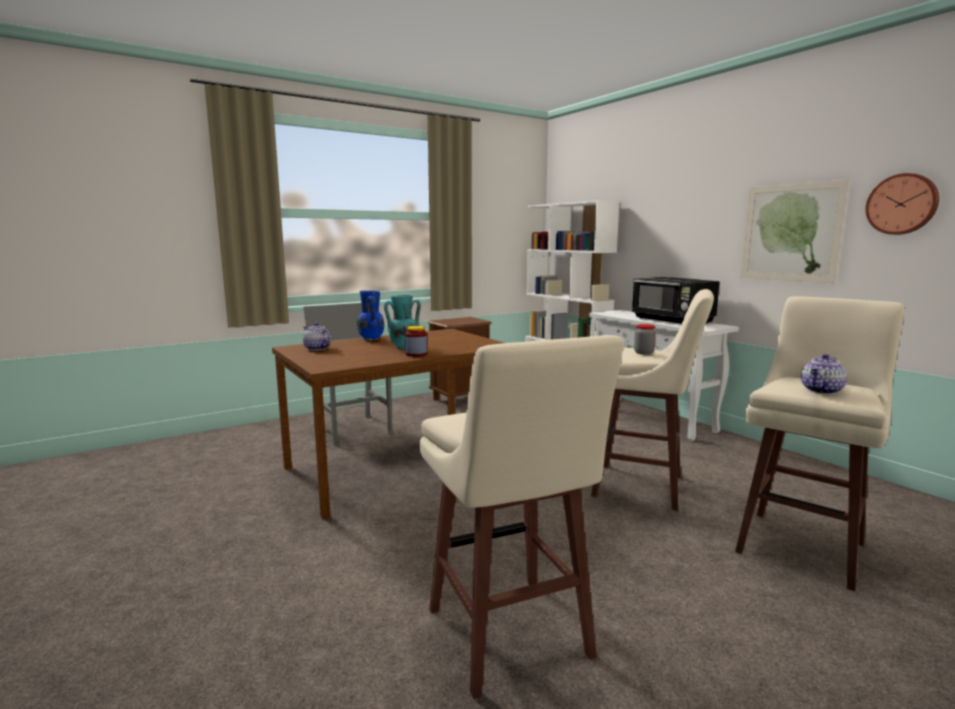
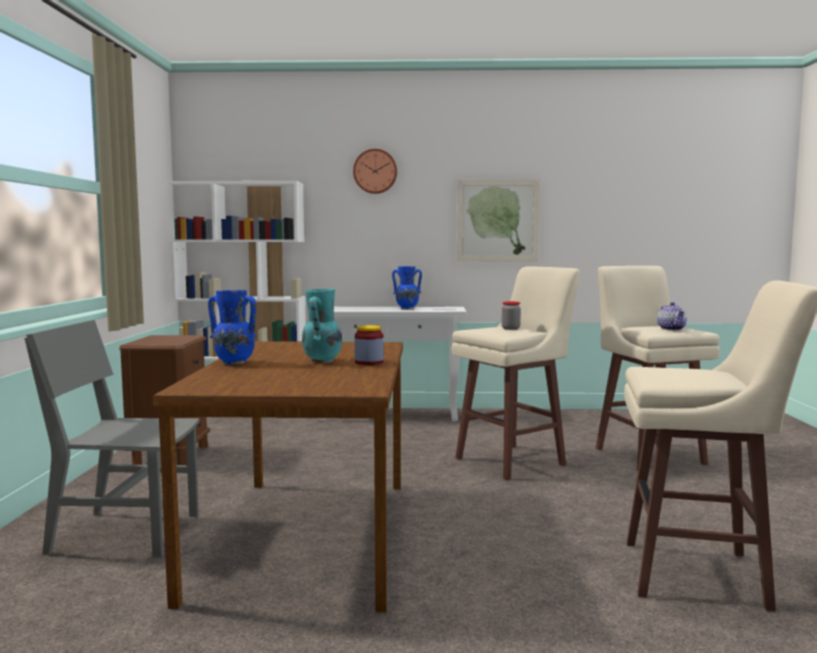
camera: 55 degrees left, 5 degrees down
teapot [303,322,331,351] -> none
black microwave [632,277,720,324] -> blue vase [392,266,422,309]
wall clock [866,173,939,235] -> wall clock moved to [353,149,397,194]

